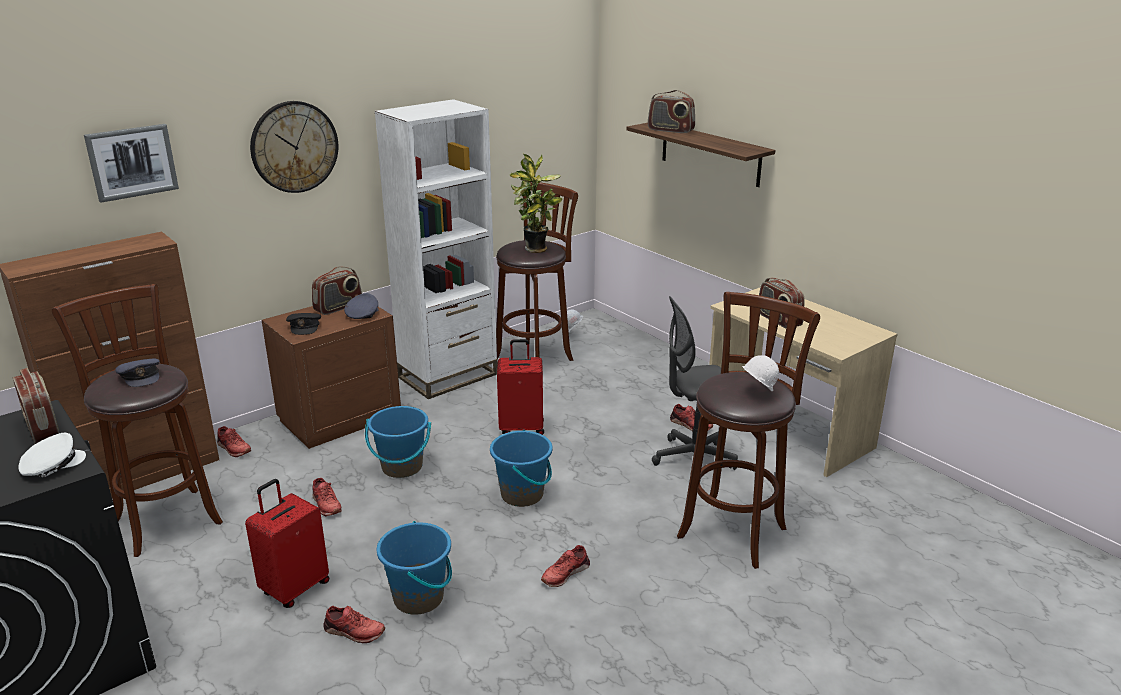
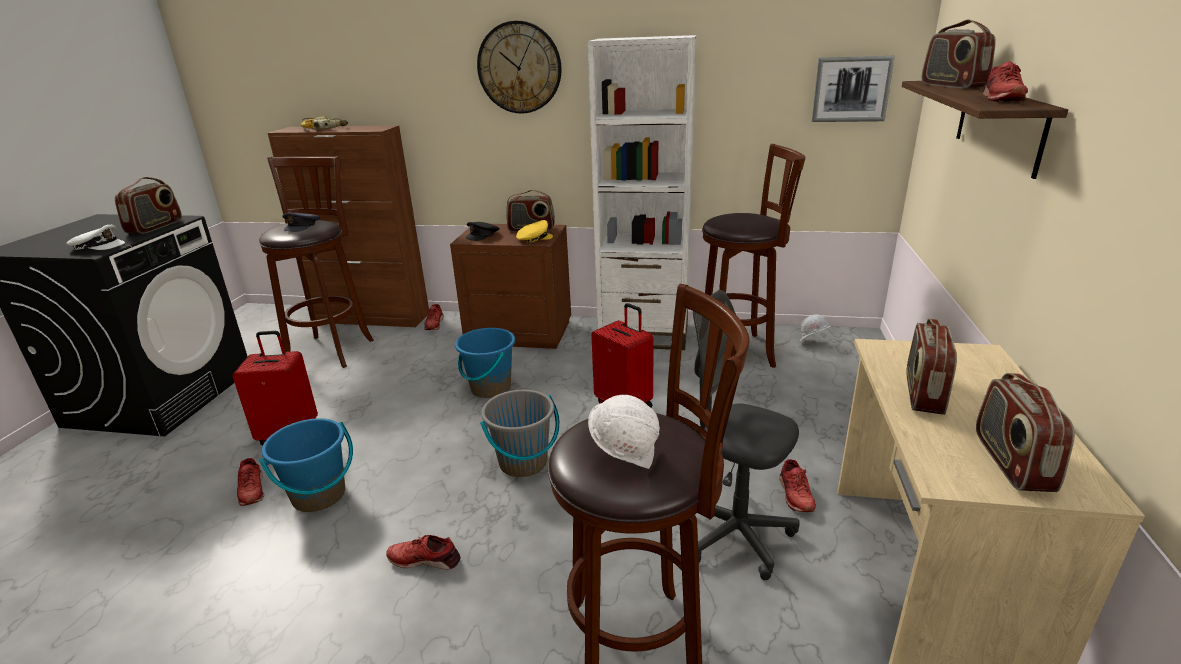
camera: 50 degrees right, 0 degrees up
picture [84,124,179,203] -> picture moved to [812,56,895,122]
red shoe [312,478,342,516] -> red shoe moved to [983,62,1028,102]
grey cap [344,293,379,319] -> yellow cap [516,220,553,242]
blue bucket [490,430,552,507] -> grey bucket [480,390,560,477]
potted plant [510,154,562,253] -> none
none -> power drill [301,116,348,130]
none -> radio [976,373,1075,492]

